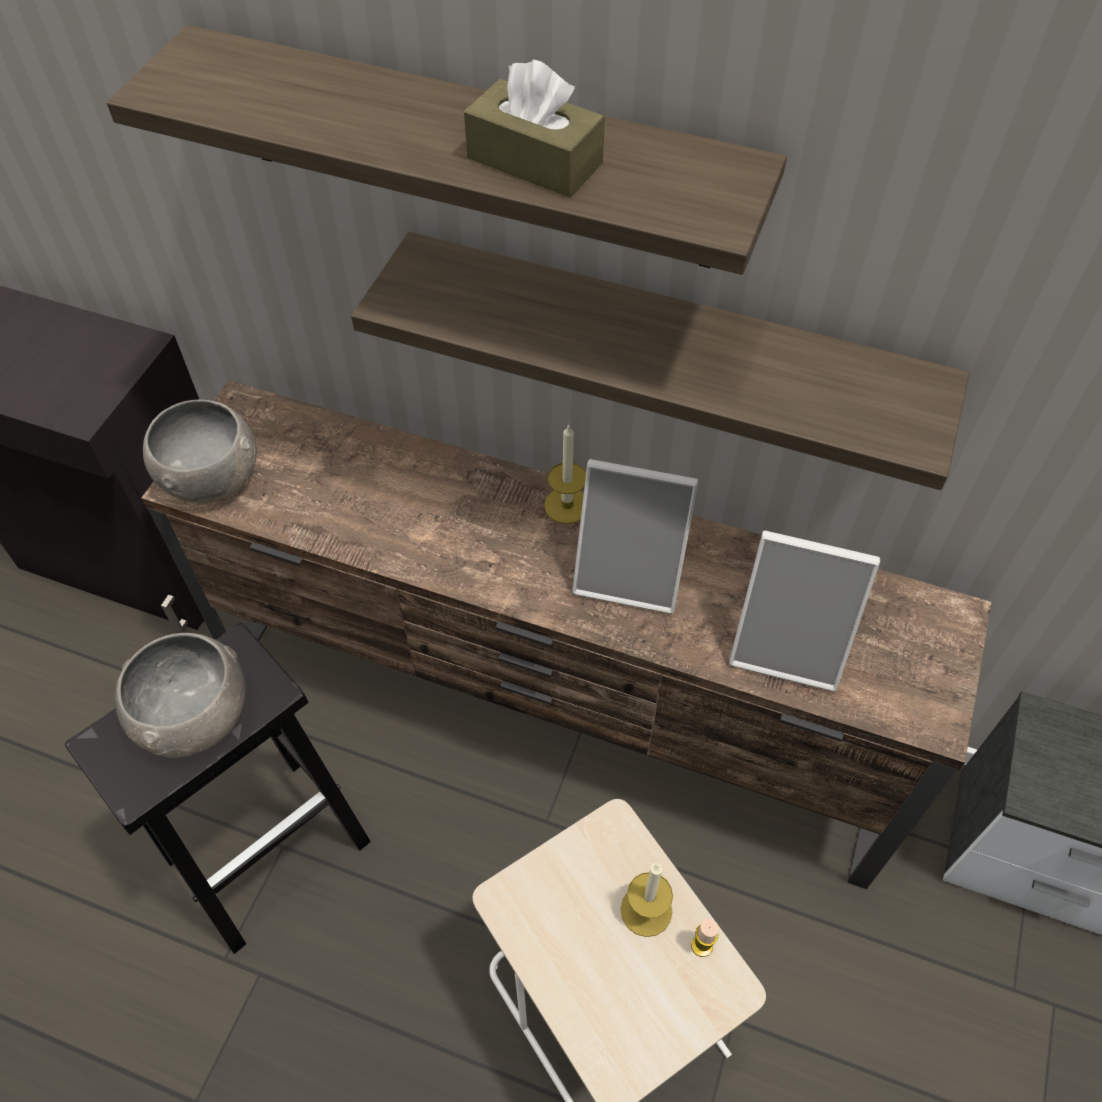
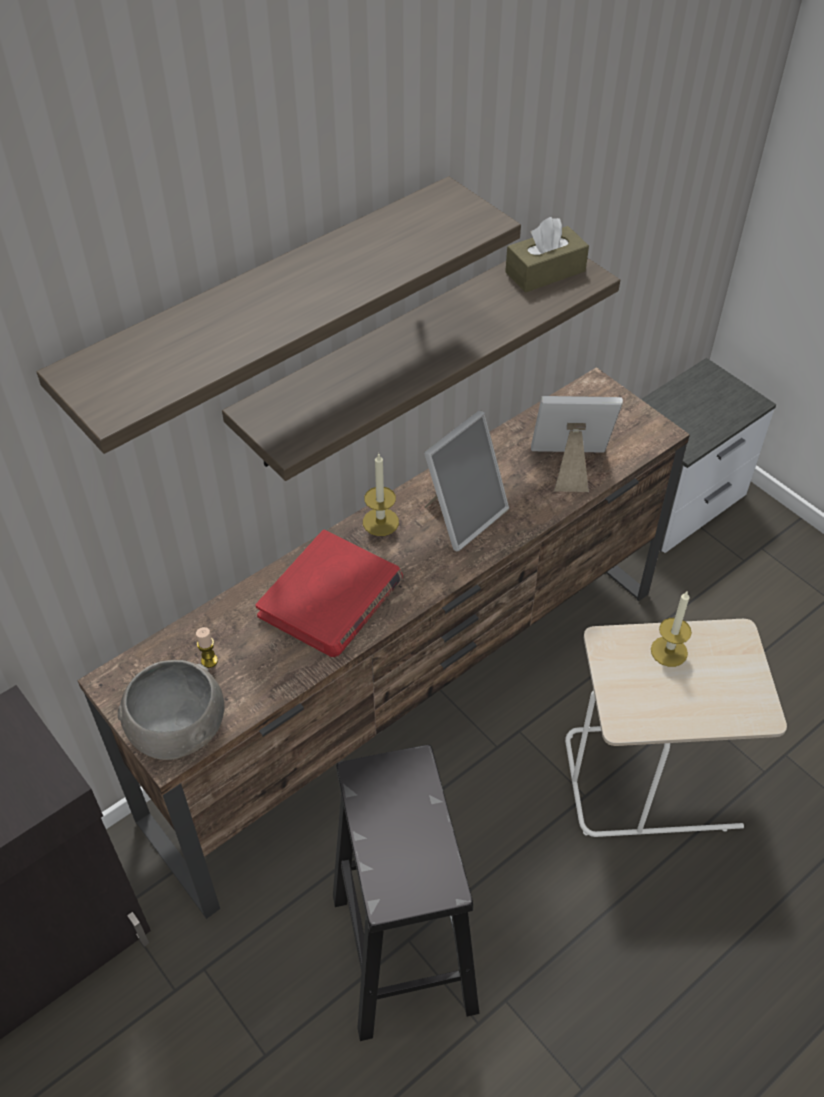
camera: 60 degrees left, 5 degrees down
grey bowl [115,633,246,758] -> none
brown tissue box [464,60,605,198] -> brown tissue box moved to [505,217,589,293]
candle [691,919,719,957] -> candle moved to [196,627,218,668]
picture frame [729,531,880,692] -> picture frame turned 135 degrees counterclockwise [531,396,623,492]
none -> red book [256,530,403,657]

